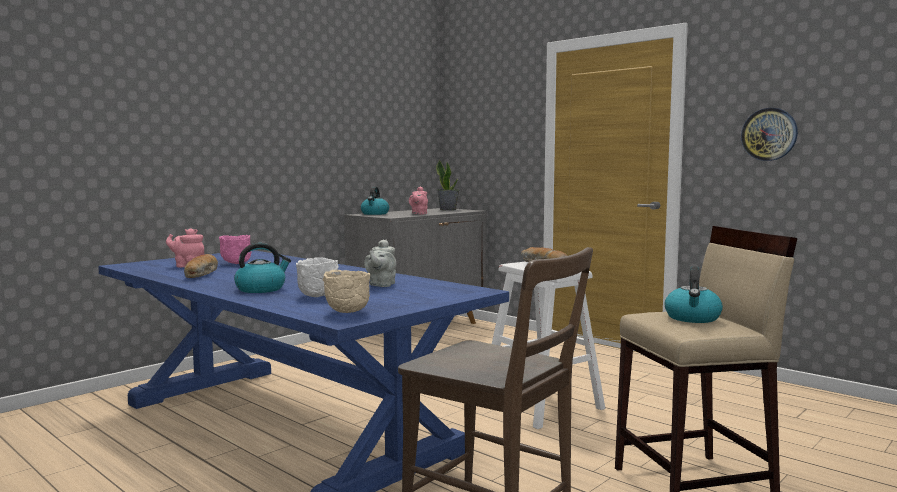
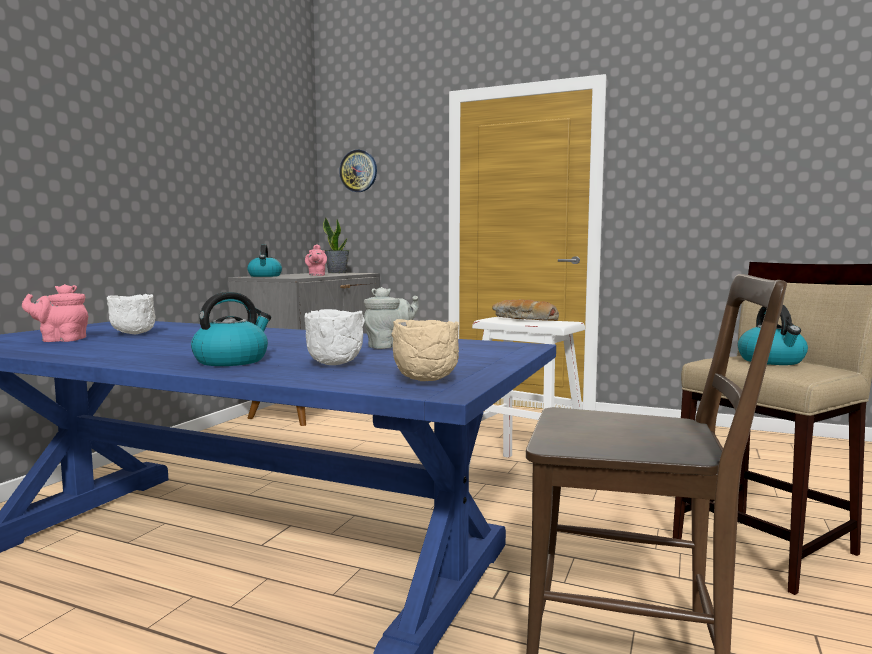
camera: 20 degrees left, 0 degrees up
bread [184,254,218,278] -> none
pink bowl [219,235,252,264] -> white bowl [107,294,155,334]
grey teapot [364,240,396,287] -> grey teapot turned 120 degrees counterclockwise [364,287,419,349]
wall clock [741,108,798,161] -> wall clock moved to [339,150,377,192]

